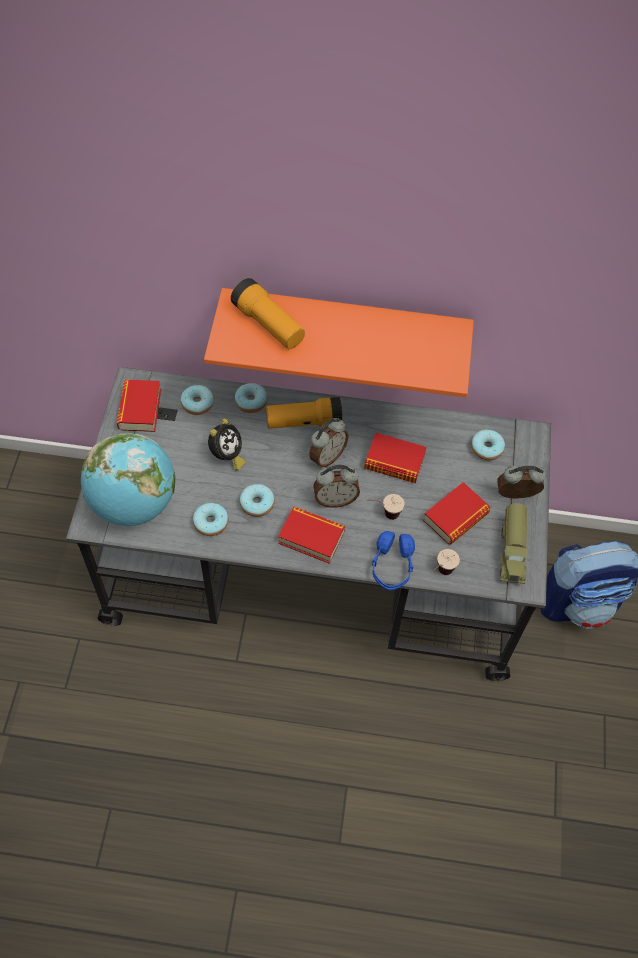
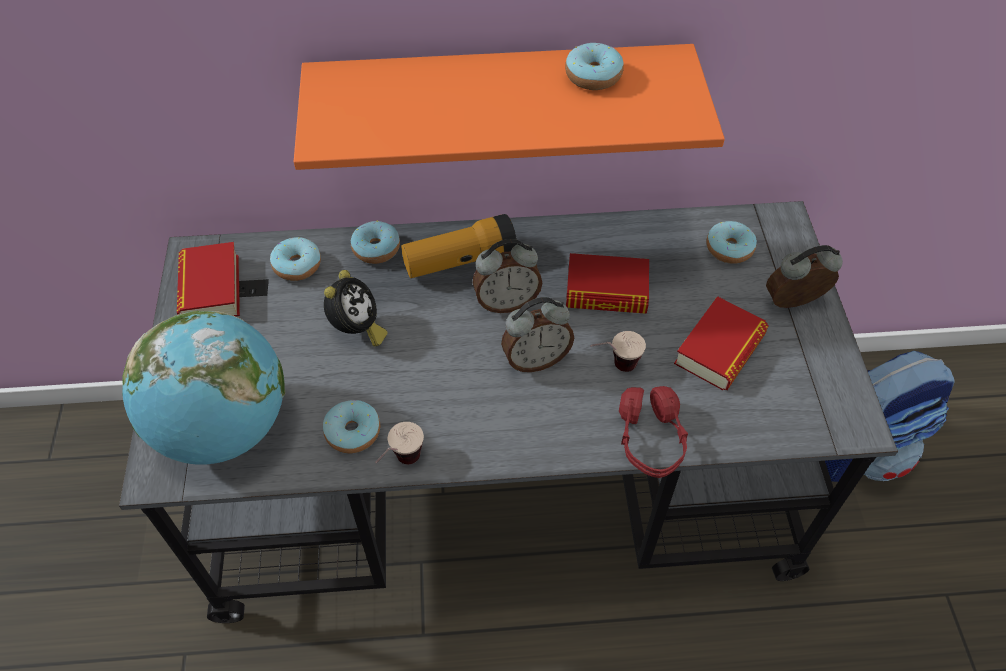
camera: 10 degrees left, 5 degrees down
flashlight [231,278,305,349] -> none
donut [240,484,275,517] -> donut moved to [565,43,624,90]
book [278,506,345,564] -> none
alarm clock [309,418,349,468] -> alarm clock turned 45 degrees clockwise [472,239,542,313]
blue headphones [372,531,415,591] -> red headphones [619,386,688,478]
cup [431,549,460,575] -> cup moved to [375,422,424,464]
toy truck [500,503,530,584] -> none

